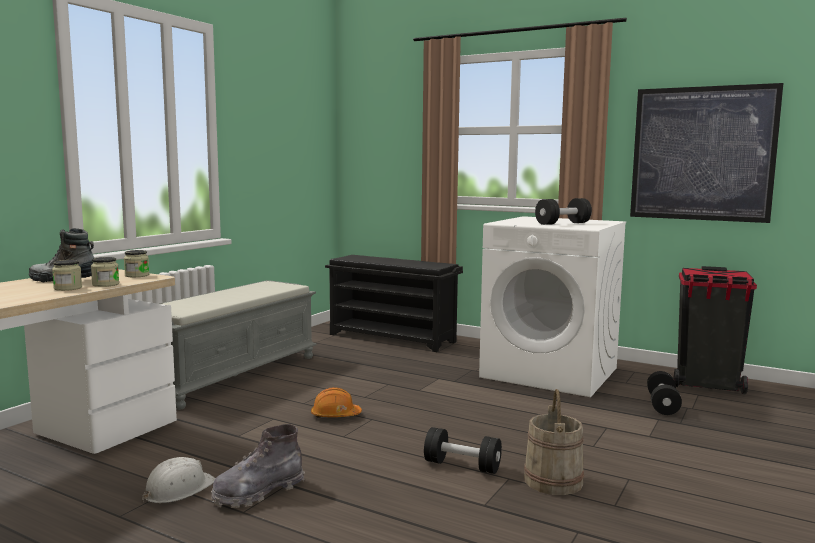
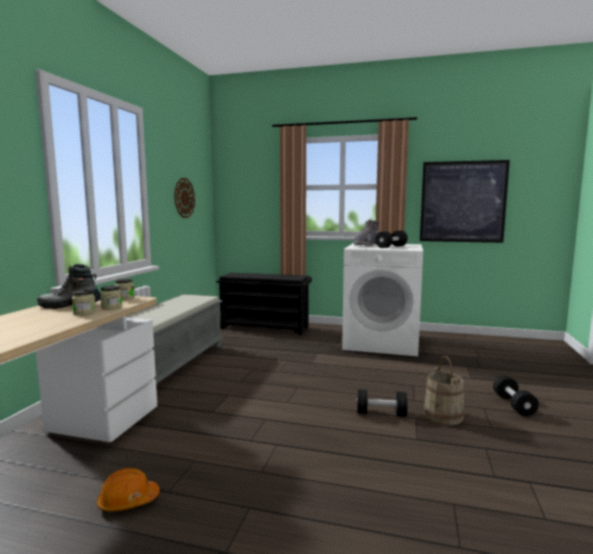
camera: 15 degrees left, 0 degrees up
white hard hat [142,457,216,503] -> none
grey boot [211,424,305,508] -> grey boot moved to [354,220,380,247]
orange hard hat [311,387,362,418] -> orange hard hat moved to [97,468,160,511]
black dumbbell [647,371,682,415] -> black dumbbell moved to [493,376,539,416]
black trash can [674,266,757,394] -> none
none -> wall clock [174,178,195,218]

